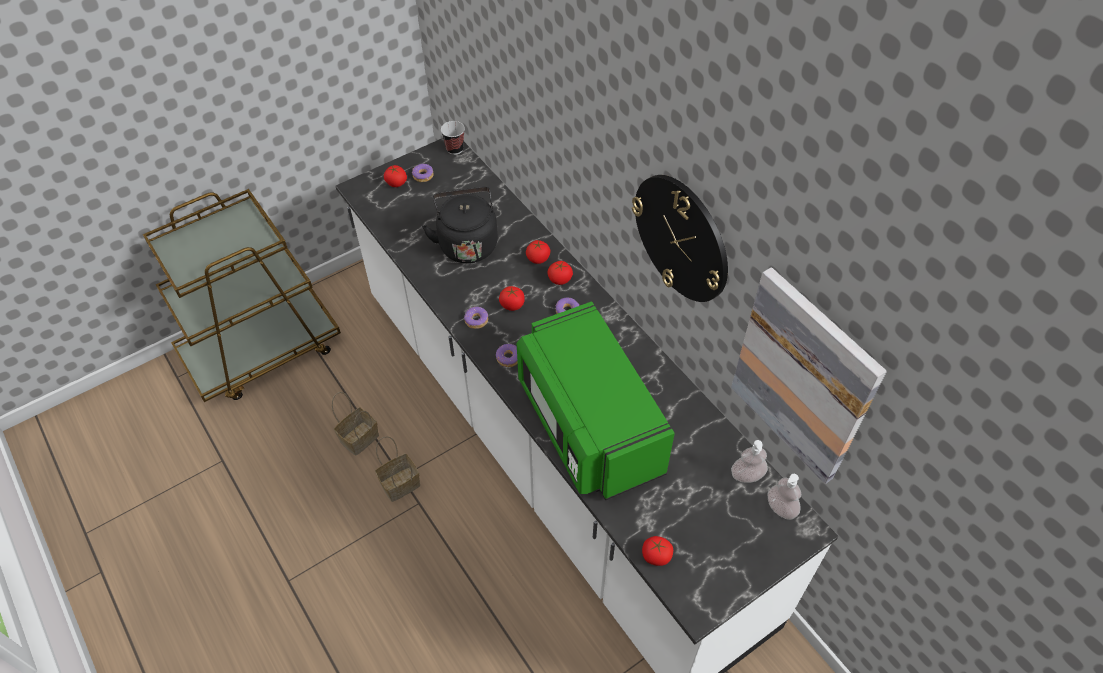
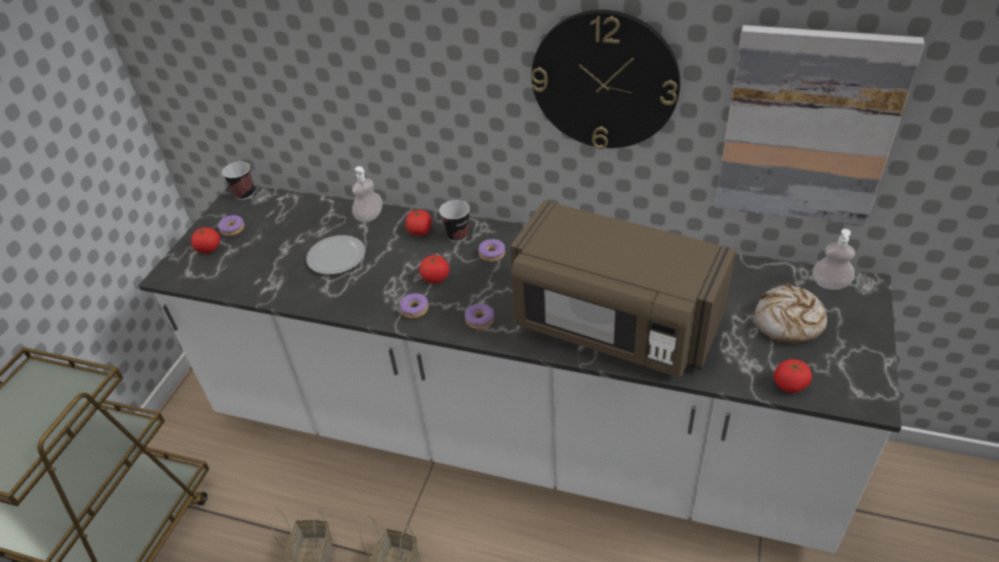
camera: 35 degrees left, 10 degrees down
black kettle [422,187,498,263] -> plate [306,235,365,275]
green microwave [517,301,675,500] -> brown microwave [510,201,736,377]
tomato [548,261,573,285] -> cup [439,200,470,242]
soap dispenser [731,440,768,483] -> soap dispenser moved to [352,166,382,223]
none -> bread [754,284,827,343]

